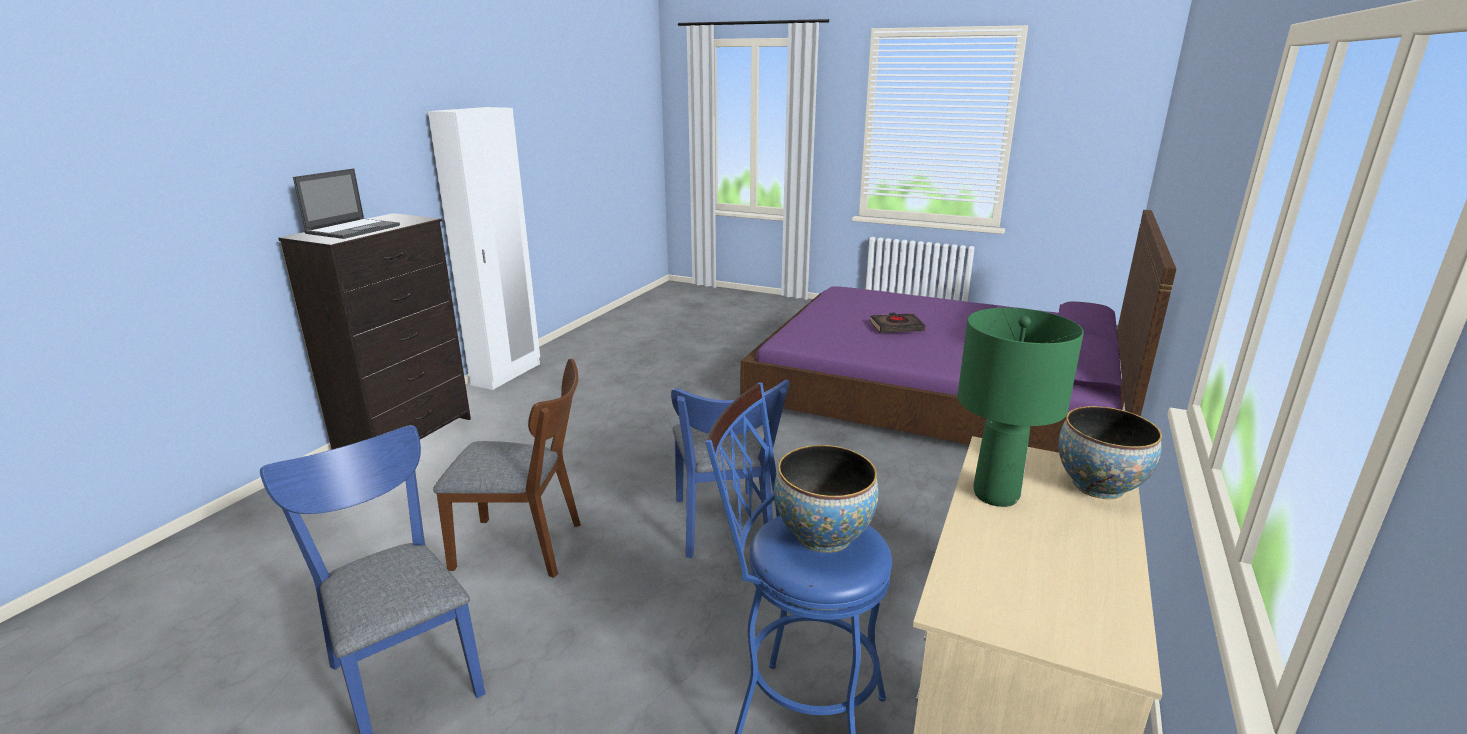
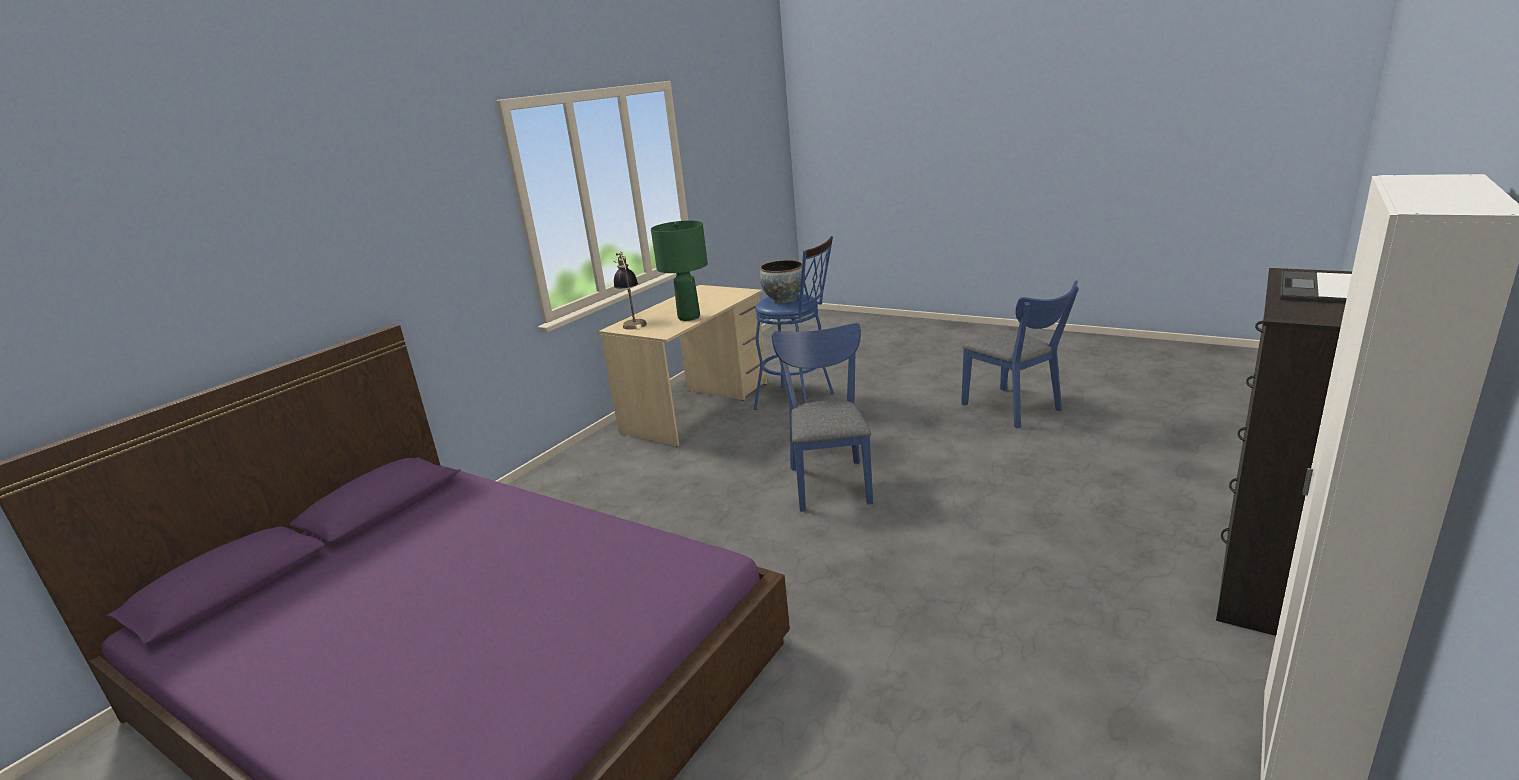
camera: 170 degrees left, 0 degrees up
brown chair [433,359,581,578] -> none
black book [870,313,925,333] -> none
bowl [1059,406,1162,499] -> table lamp [613,252,647,330]

